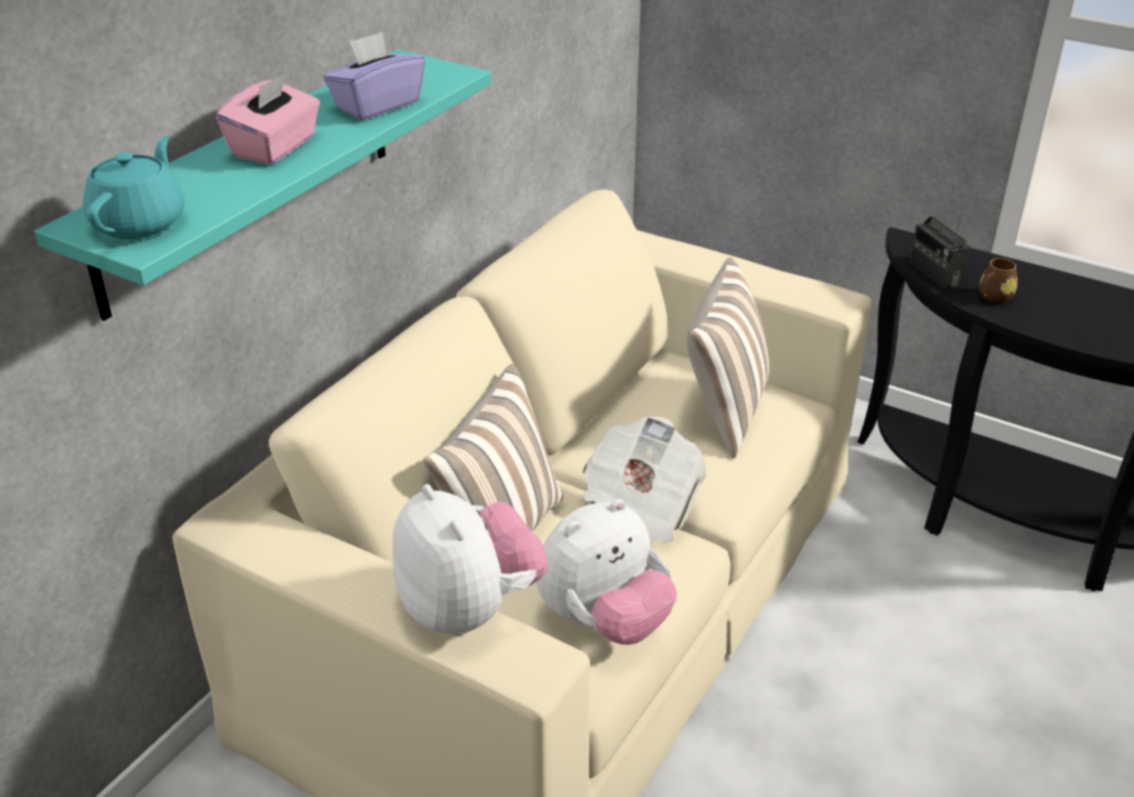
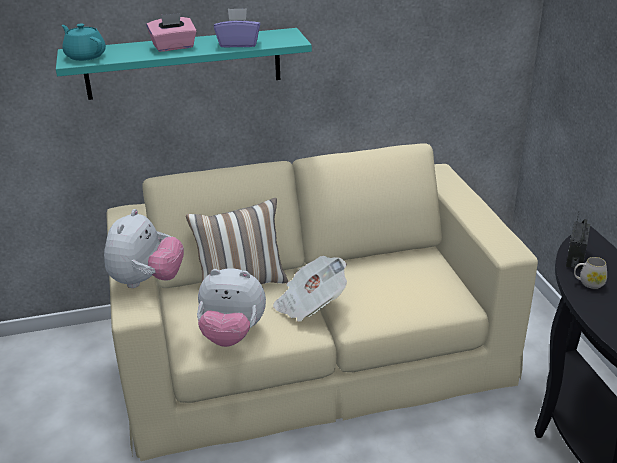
camera: 45 degrees right, 5 degrees down
turquoise teapot [83,136,184,239] -> turquoise teapot turned 105 degrees counterclockwise [61,24,106,61]
pillow [686,257,769,458] -> none
brown mug [979,258,1017,303] -> white mug [574,257,607,289]

